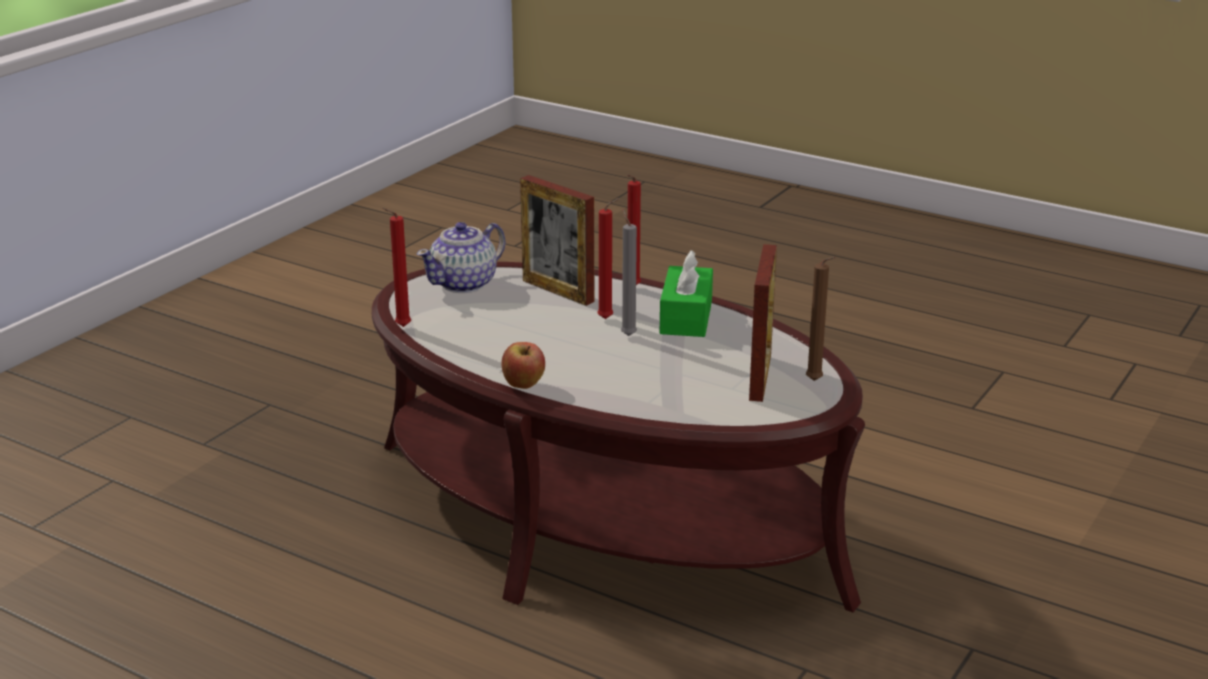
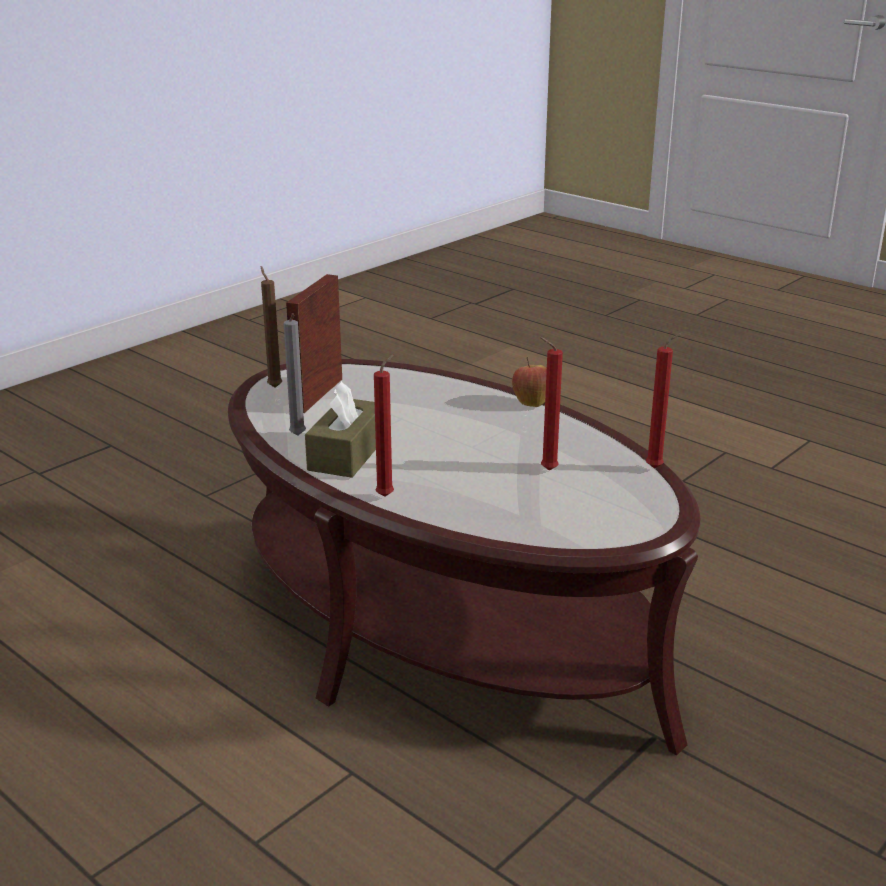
camera: 170 degrees left, 0 degrees up
teapot [417,222,506,293] -> none
picture frame [520,175,594,306] -> none
red candle [597,198,620,319] -> red candle moved to [540,337,563,471]
grey candle [621,209,637,336] -> grey candle moved to [284,313,306,436]
green tissue box [660,251,713,337] -> brown tissue box [305,381,376,478]

